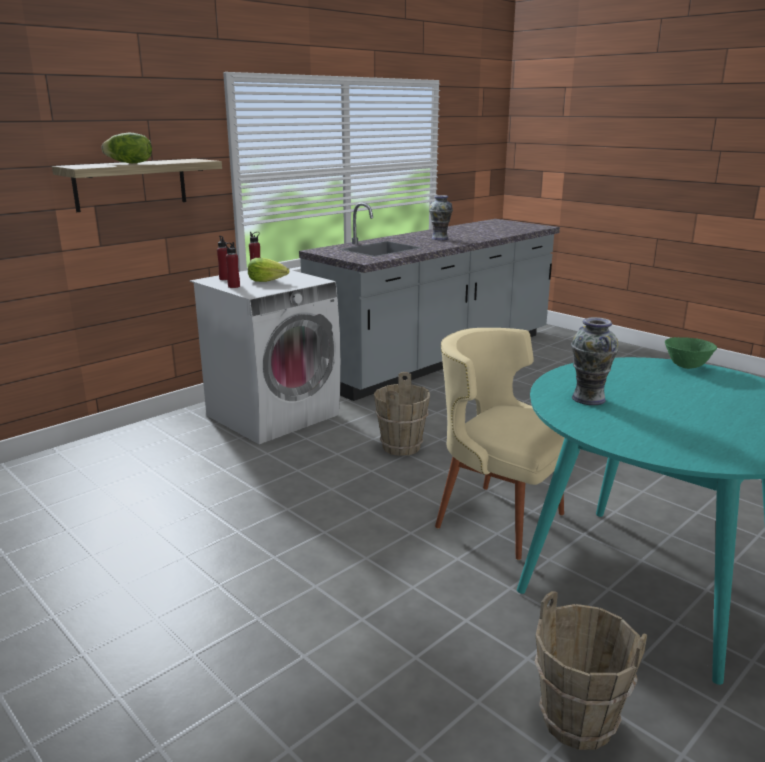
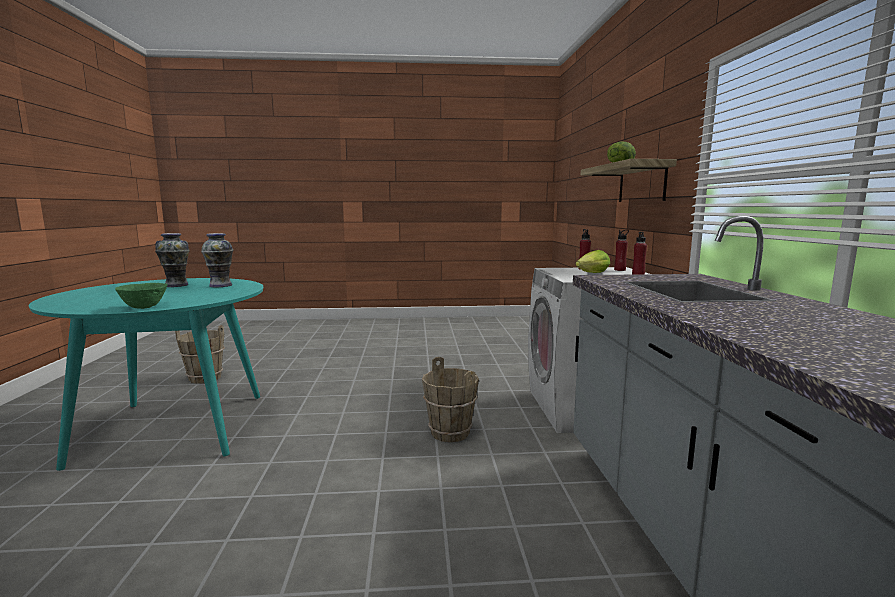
camera: 130 degrees right, 10 degrees down
vase [429,195,453,240] -> vase moved to [155,233,190,287]
beige chair [435,328,564,560] -> none

